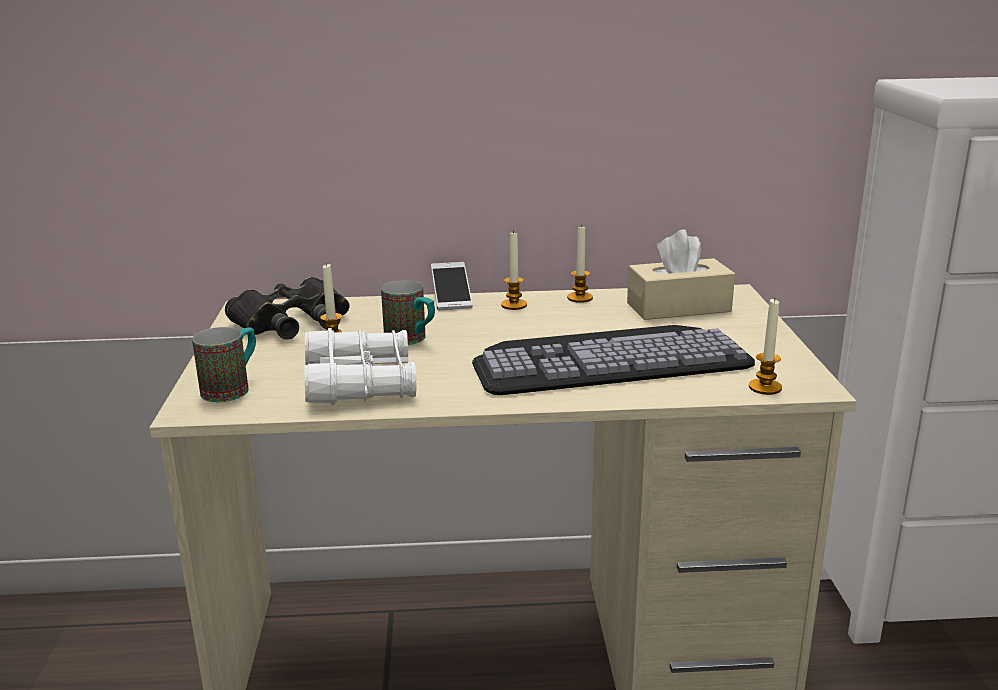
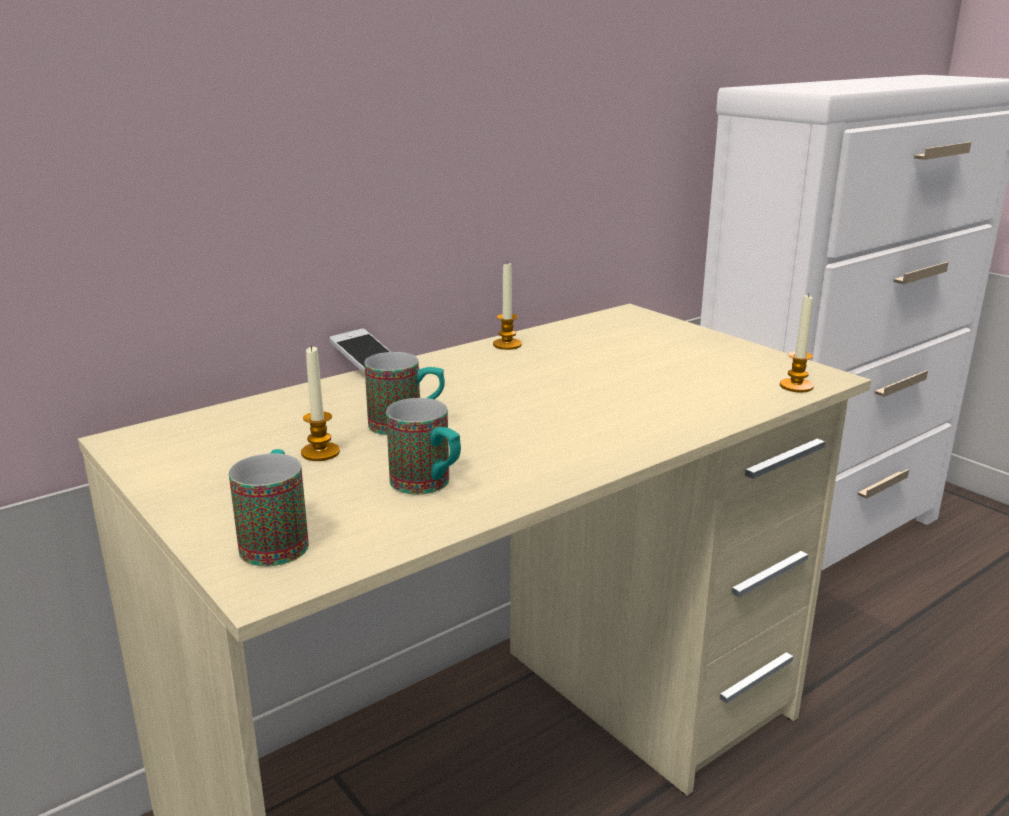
camera: 35 degrees left, 0 degrees up
black binoculars [225,277,350,340] -> none
white binoculars [304,328,417,405] -> mug [386,398,461,494]
keyboard [472,325,755,395] -> none
candle [501,230,527,310] -> none
beige tissue box [627,229,735,320] -> none

